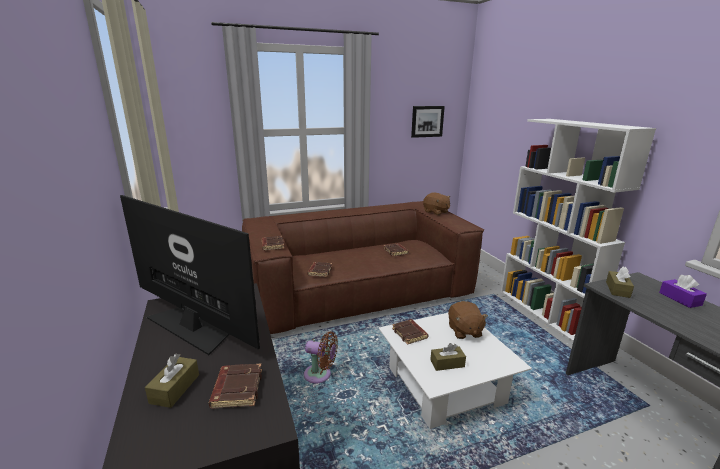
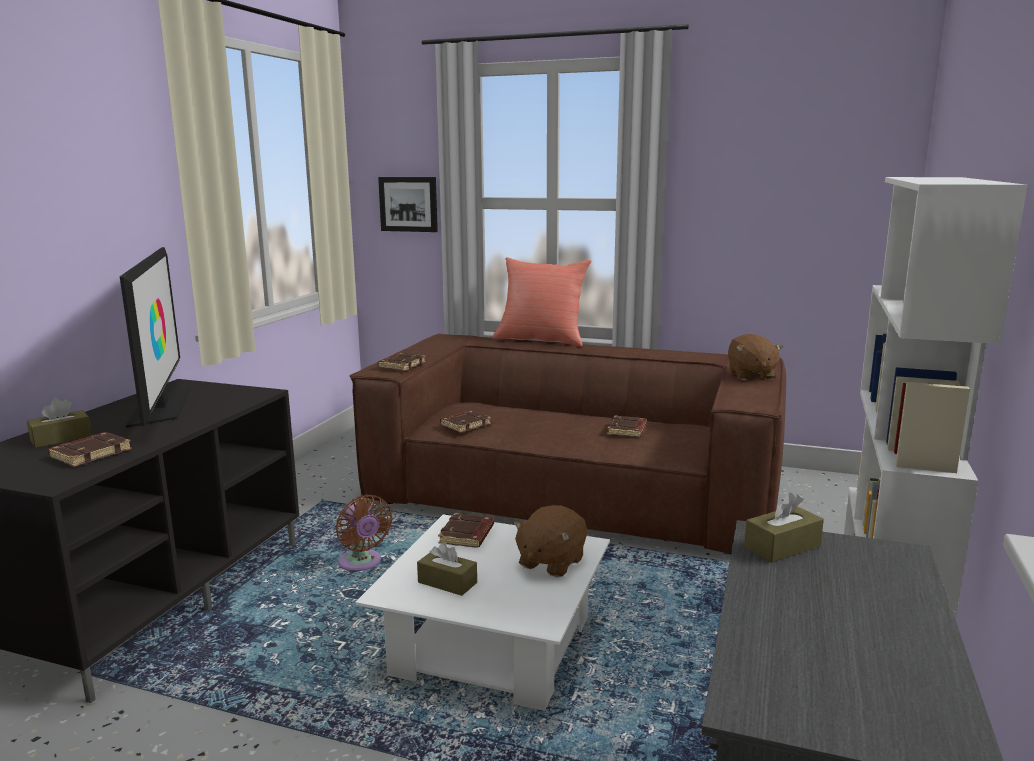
camera: 40 degrees right, 5 degrees down
picture [411,106,445,138] -> picture moved to [378,177,438,232]
purple tissue box [659,275,707,308] -> none
none -> red pillow [493,257,591,347]

